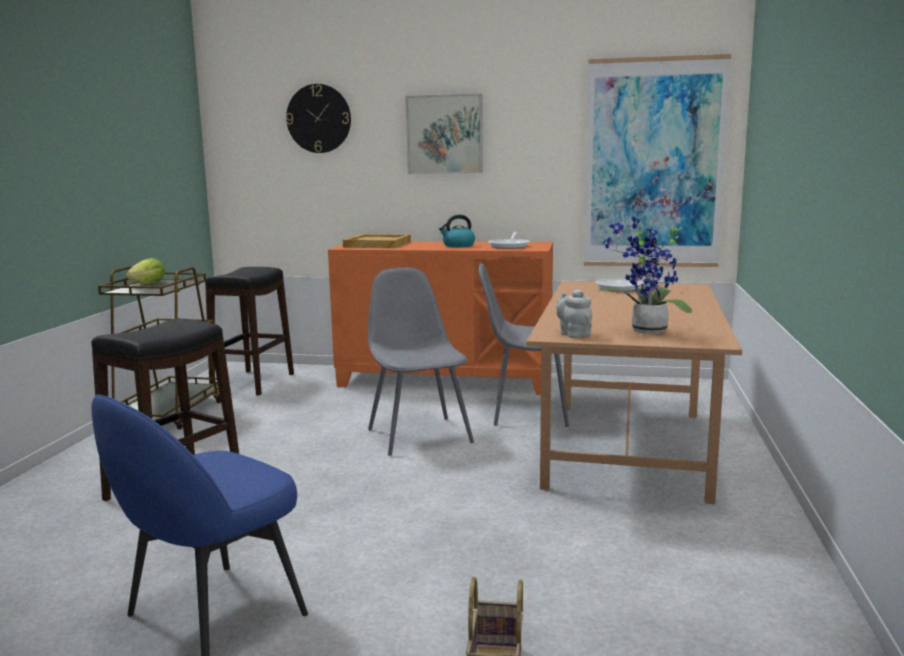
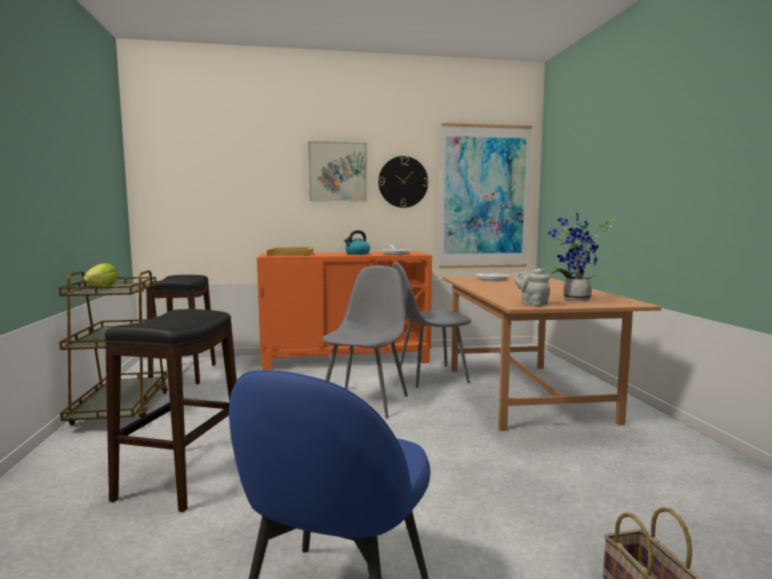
camera: 20 degrees left, 5 degrees down
wall clock [286,84,351,153] -> wall clock moved to [378,156,428,208]
grey chair [368,267,474,456] -> grey chair turned 60 degrees clockwise [322,265,408,418]

